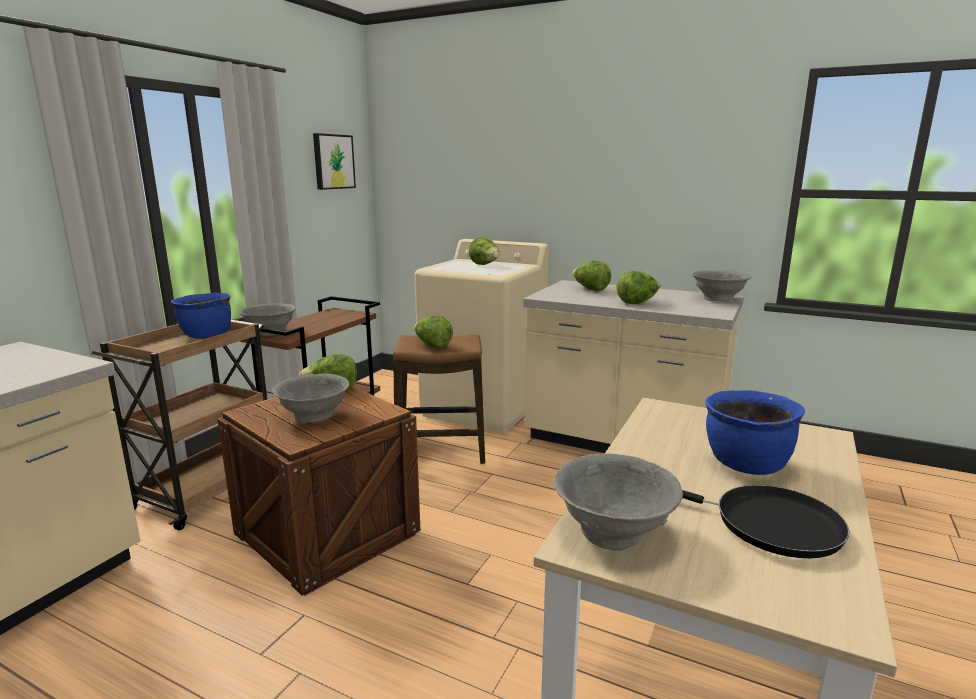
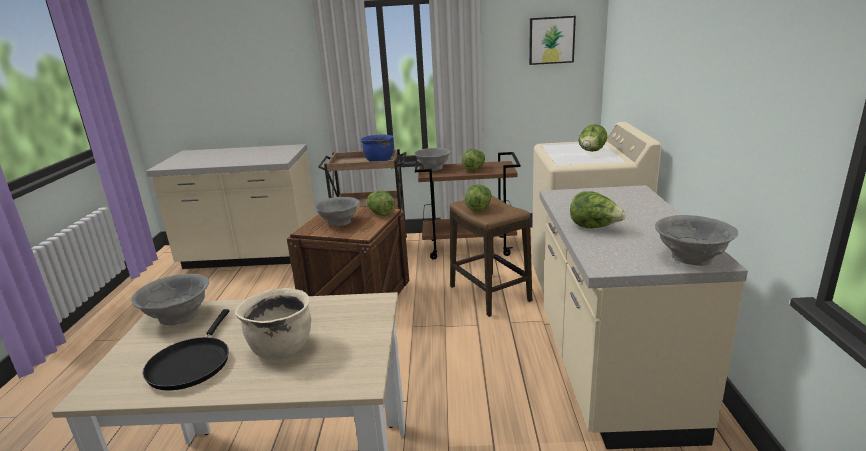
camera: 65 degrees right, 5 degrees up
lettuce [572,261,611,291] -> lettuce moved to [462,149,485,171]
blue cooking pot [705,390,805,475] -> beige cooking pot [235,288,311,360]

